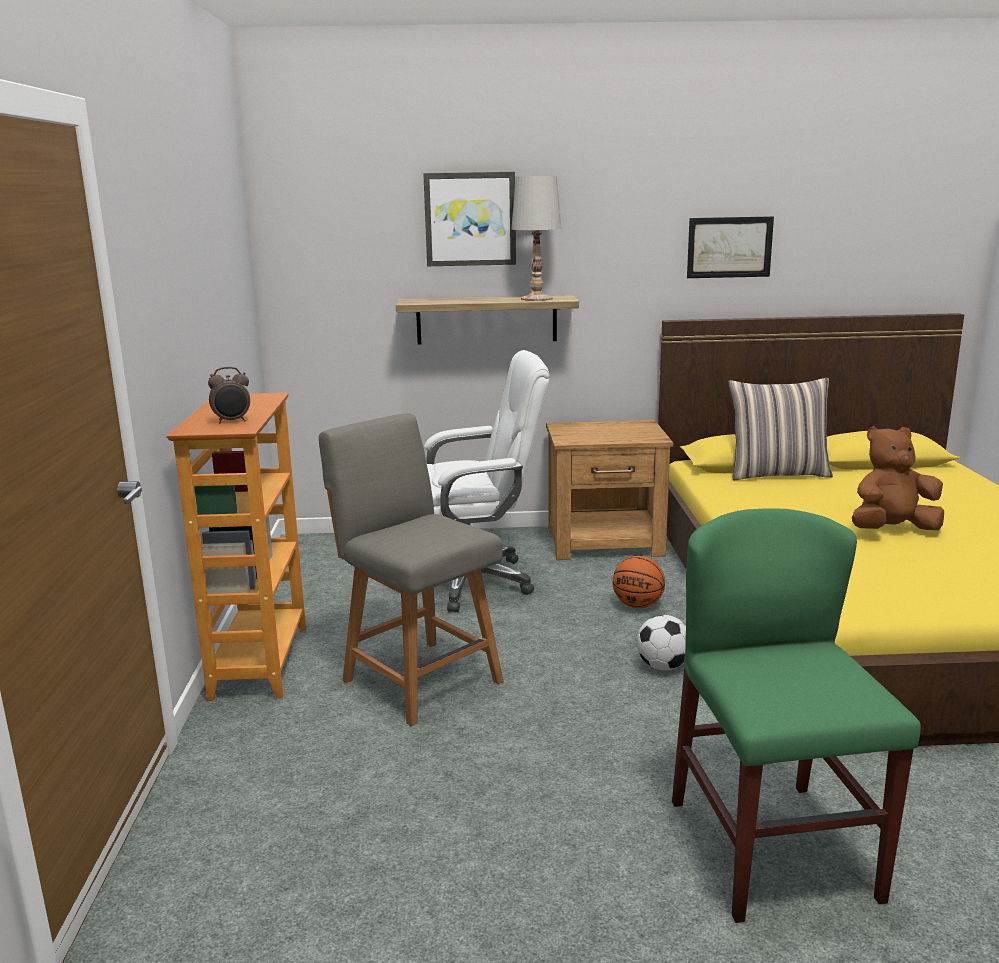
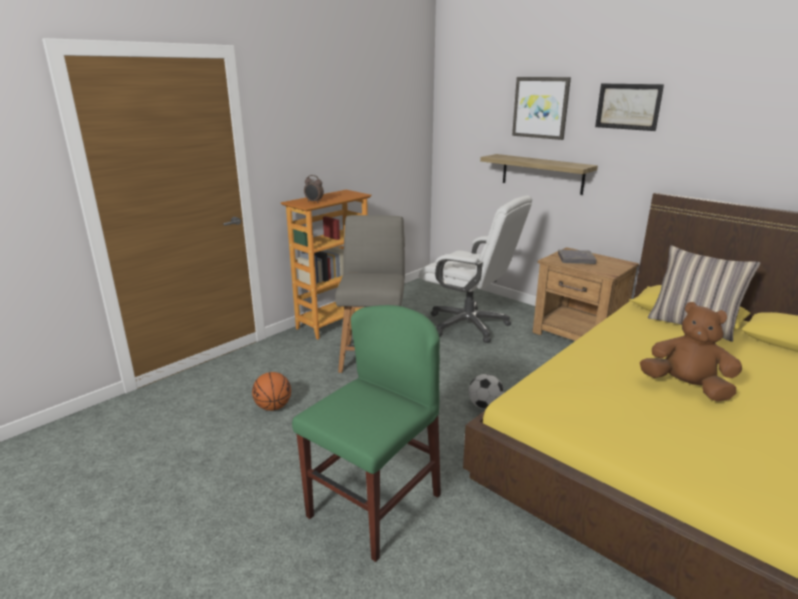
camera: 45 degrees right, 5 degrees up
white table lamp [512,176,561,301] -> none
basketball [613,556,665,608] -> basketball moved to [252,372,291,411]
picture [687,216,774,278] -> picture moved to [595,84,664,131]
none -> grey book [558,250,596,264]

